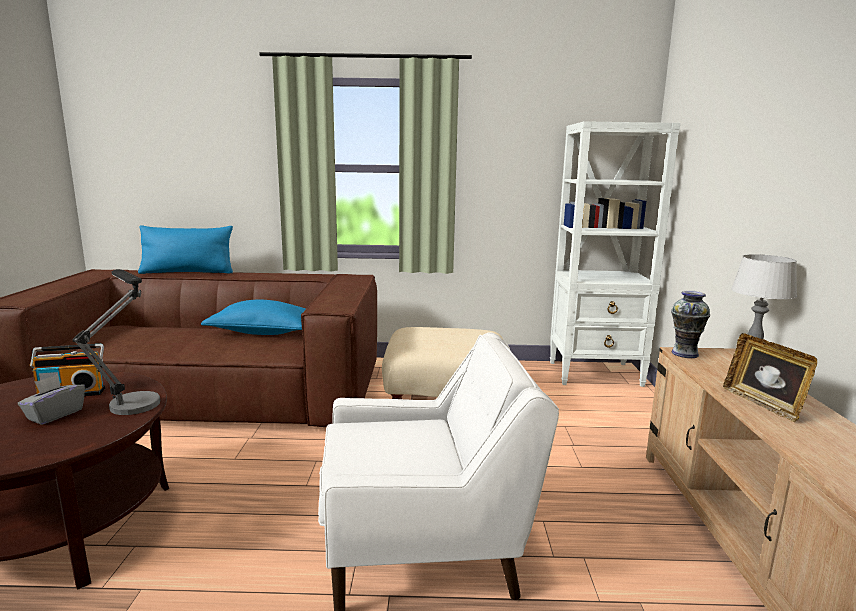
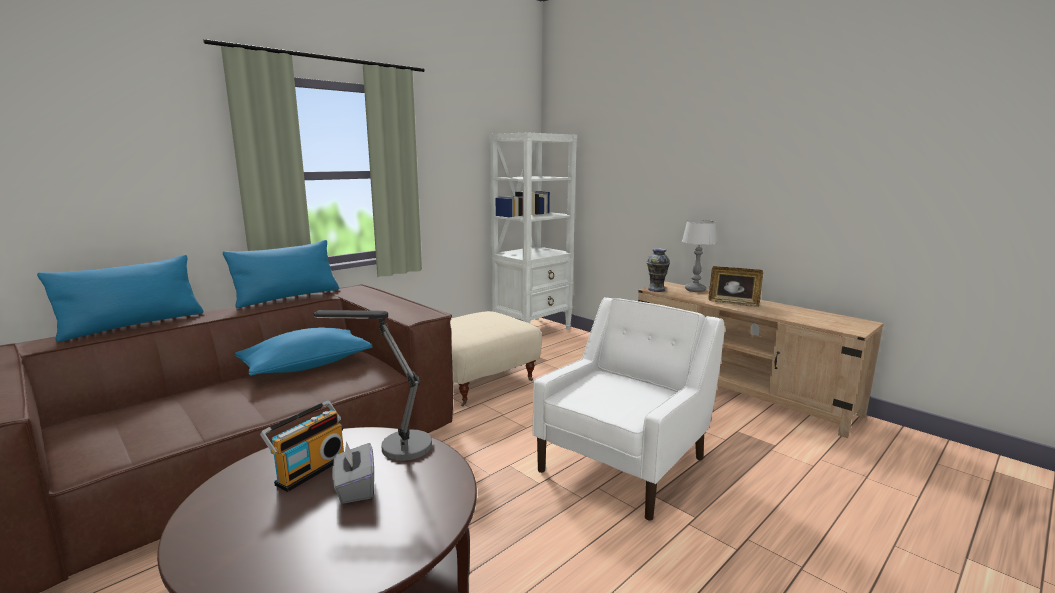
camera: 45 degrees left, 0 degrees up
none -> blue pillow [223,240,339,308]

